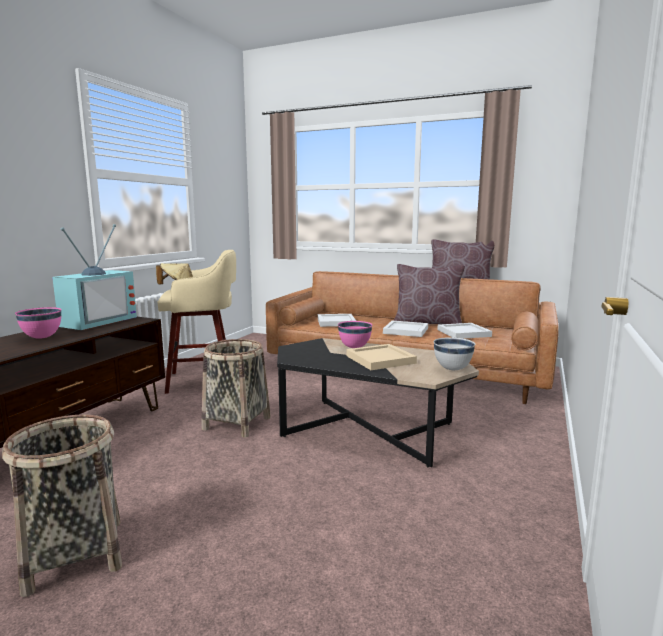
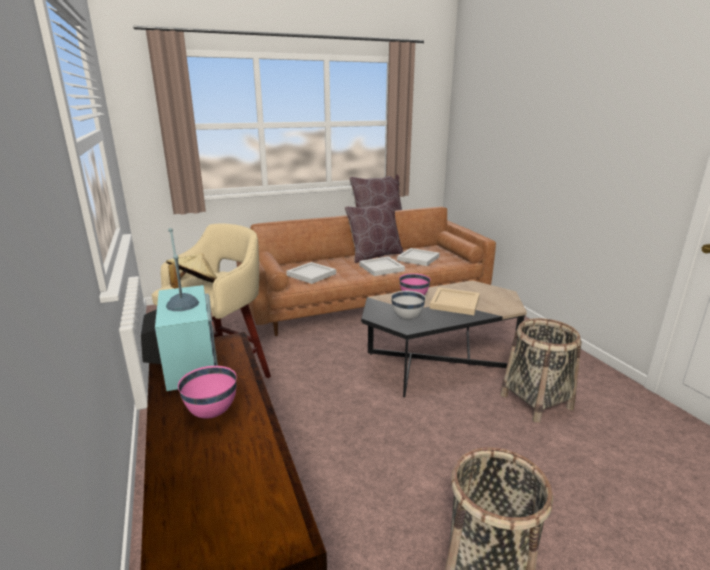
camera: 45 degrees left, 10 degrees up
basket [202,339,271,438] -> basket moved to [500,318,582,423]
white bowl [434,337,475,370] -> white bowl moved to [391,291,426,320]

